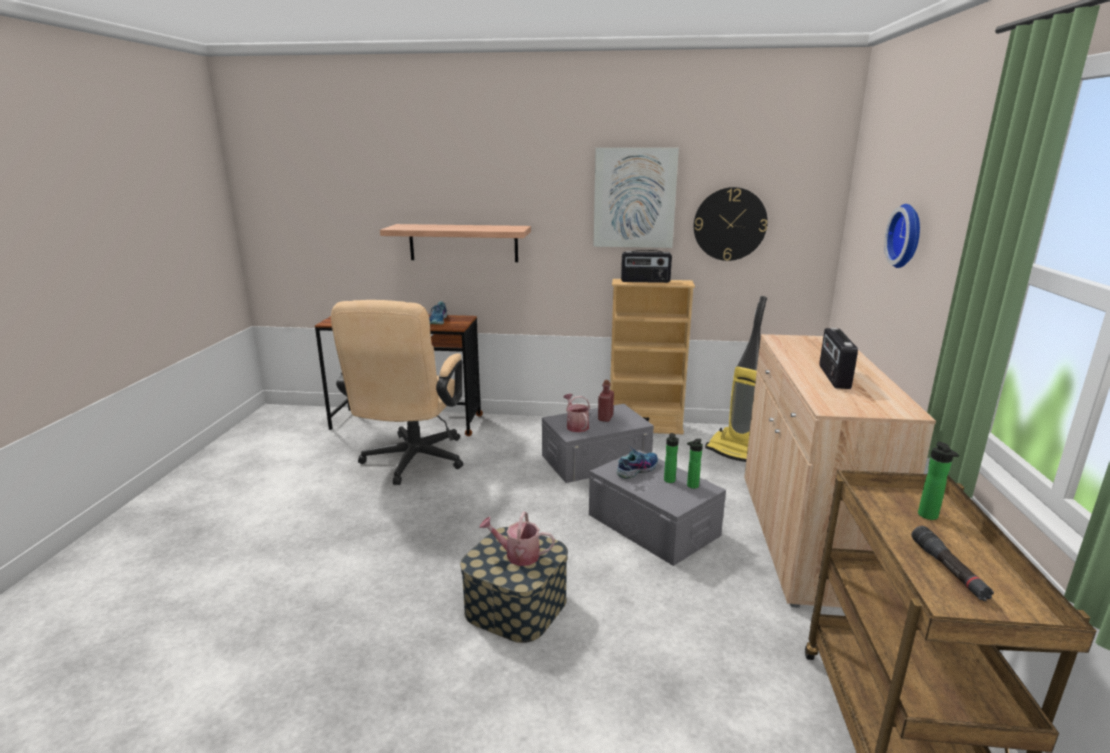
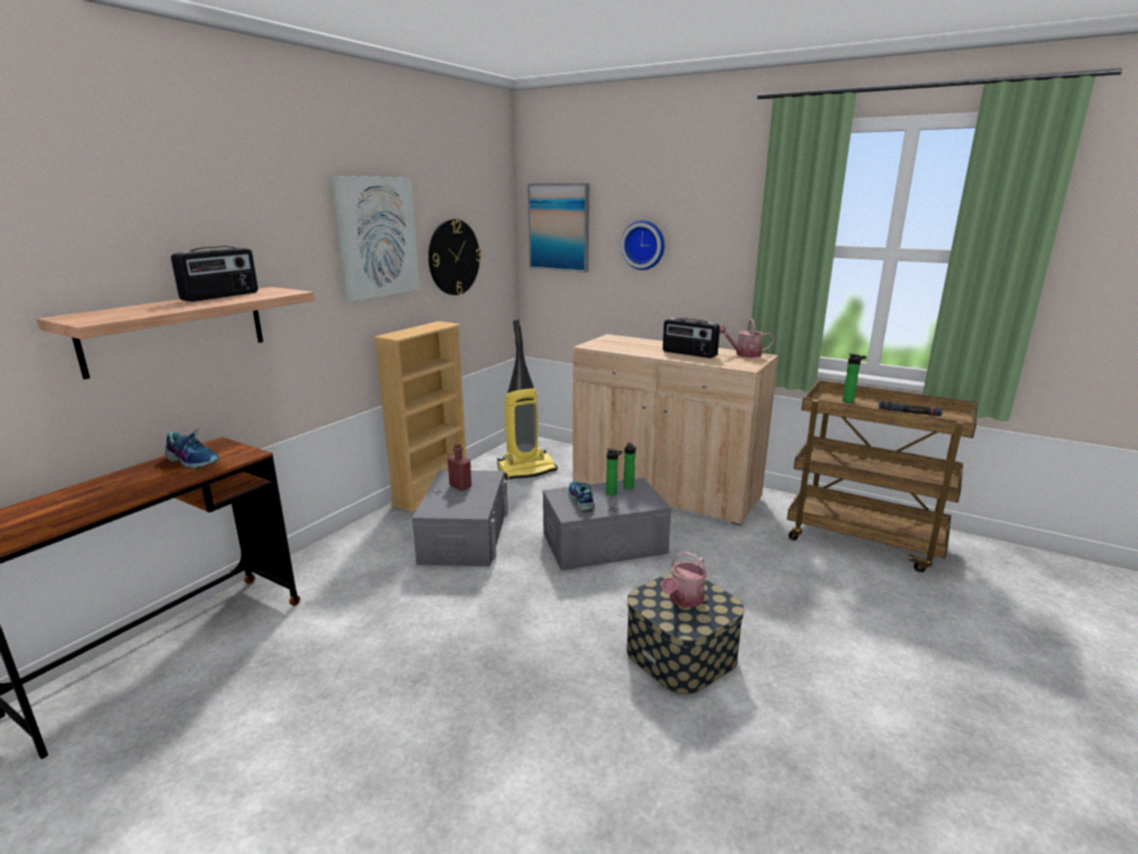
camera: 65 degrees left, 0 degrees up
beige office chair [331,300,463,485] -> none
watering can [563,394,590,432] -> watering can moved to [720,319,775,358]
radio [621,250,672,283] -> radio moved to [171,246,258,302]
none -> picture [528,183,589,273]

